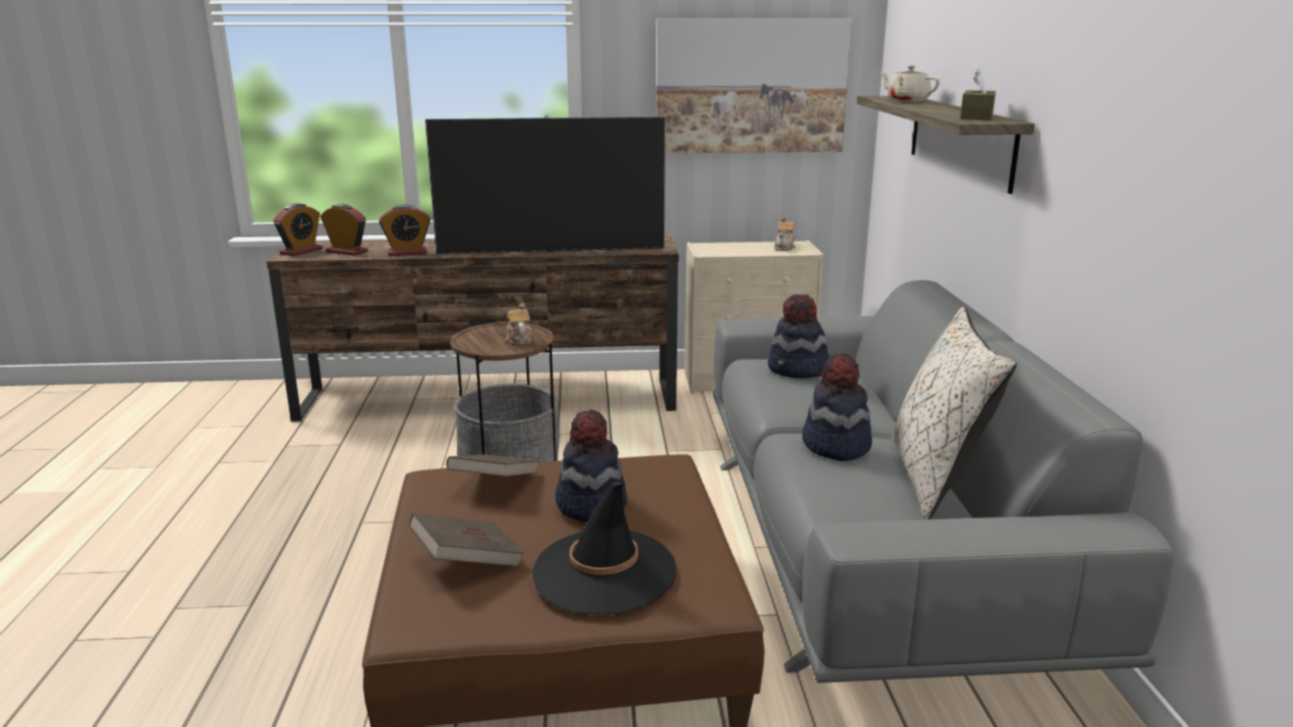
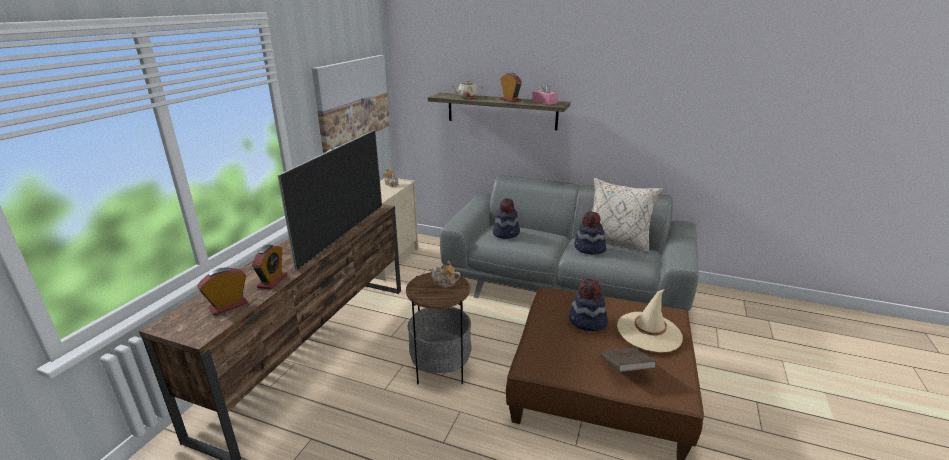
camera: 65 degrees left, 5 degrees up
alarm clock [273,203,323,256] -> alarm clock moved to [500,73,522,103]
brown book [446,454,539,477] -> none
black hat [532,482,676,615] -> beige hat [617,289,683,352]
brown tissue box [960,68,996,120] -> pink tissue box [532,82,558,105]

